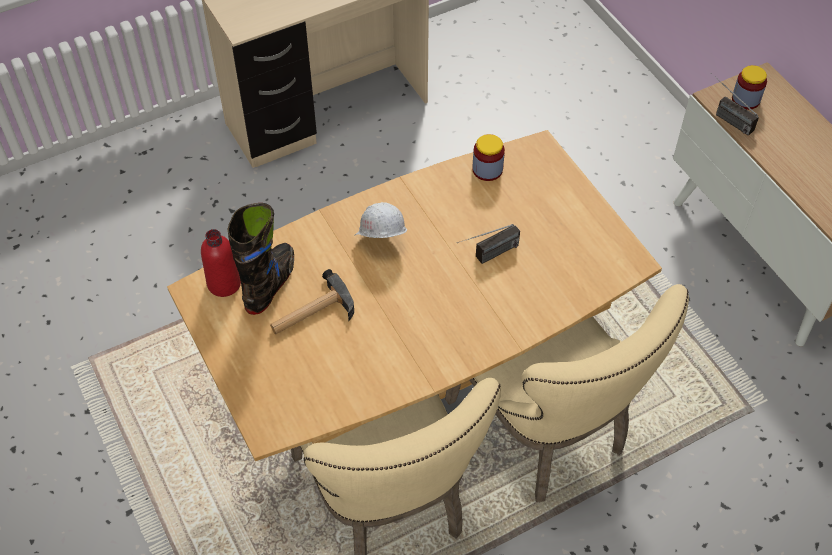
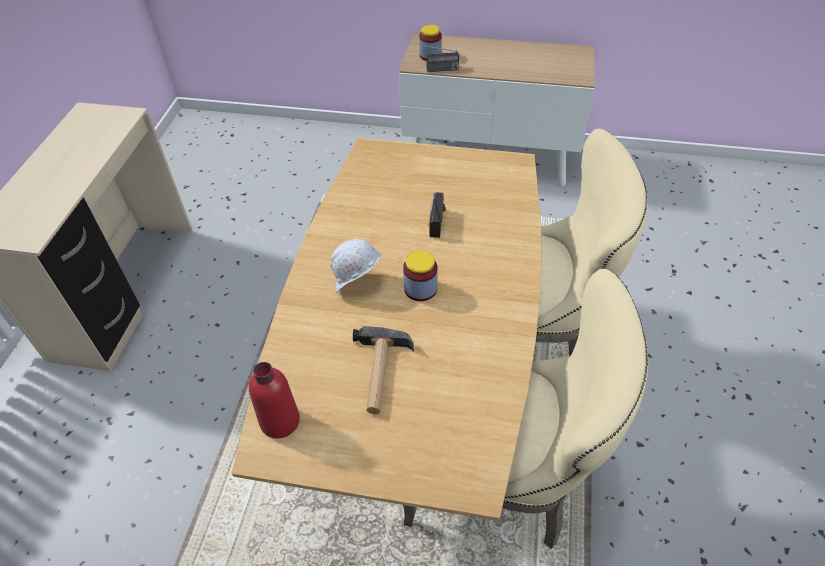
camera: 50 degrees left, 5 degrees down
black boot [228,203,294,315] -> none
jar [473,134,505,181] -> jar moved to [403,250,438,301]

